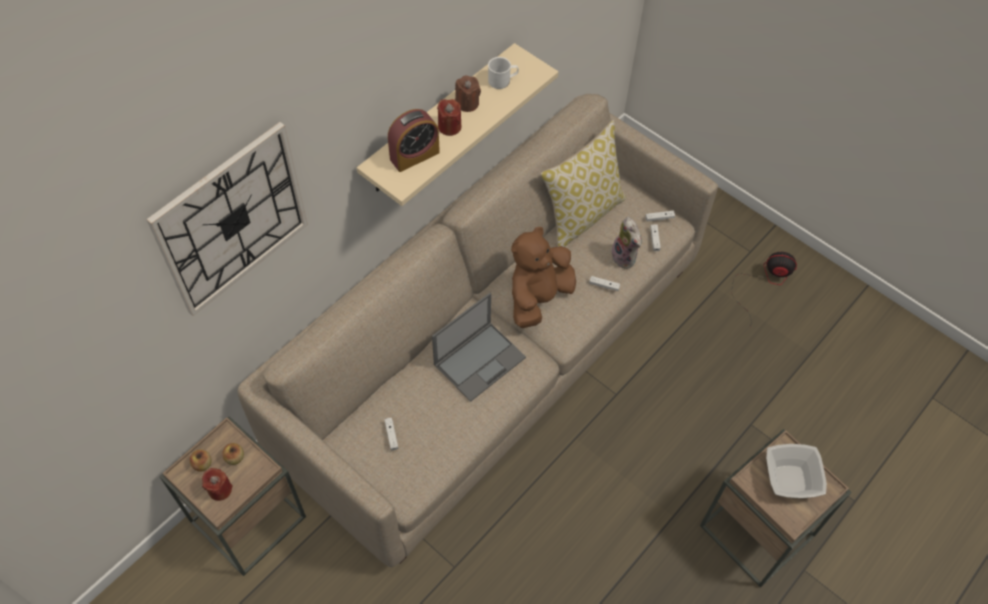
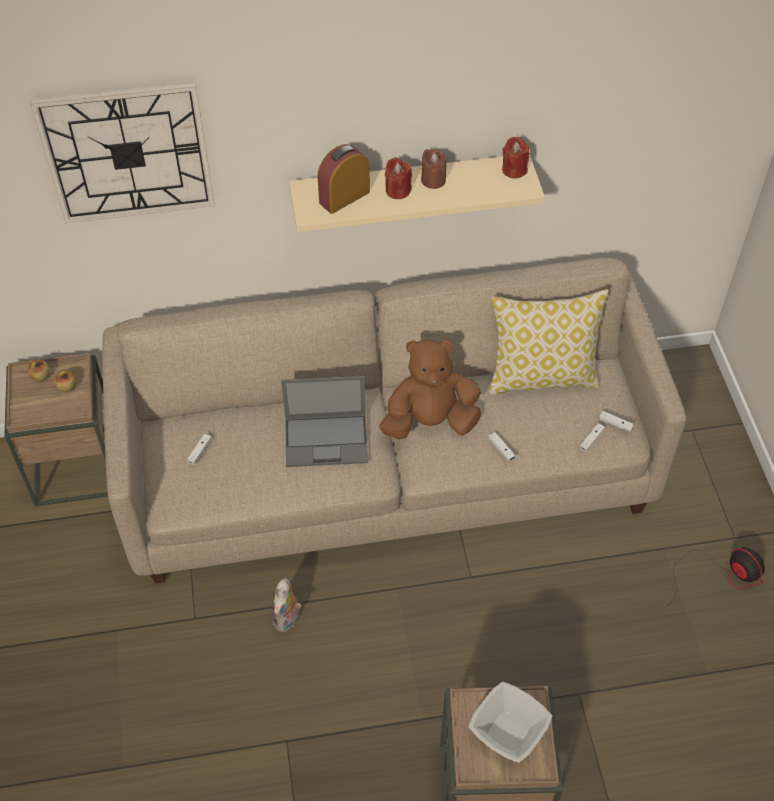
camera: 40 degrees right, 5 degrees down
red candle [202,468,233,501] -> red candle moved to [502,137,529,178]
alarm clock [388,109,440,172] -> alarm clock turned 135 degrees clockwise [318,144,370,214]
white mug [488,57,518,89] -> none
plush toy [612,217,642,269] -> plush toy moved to [272,578,301,632]

